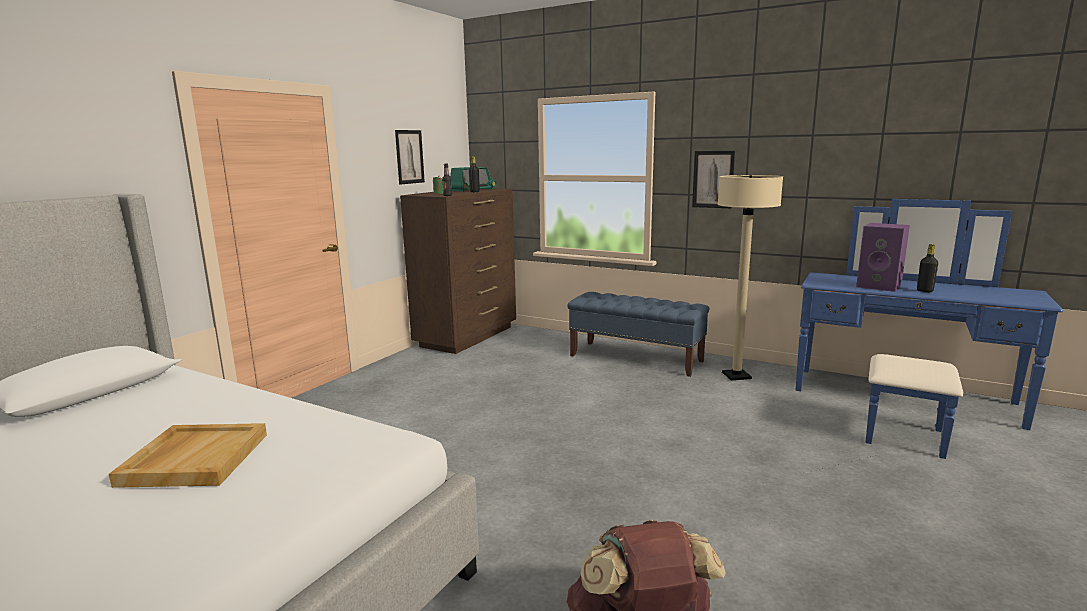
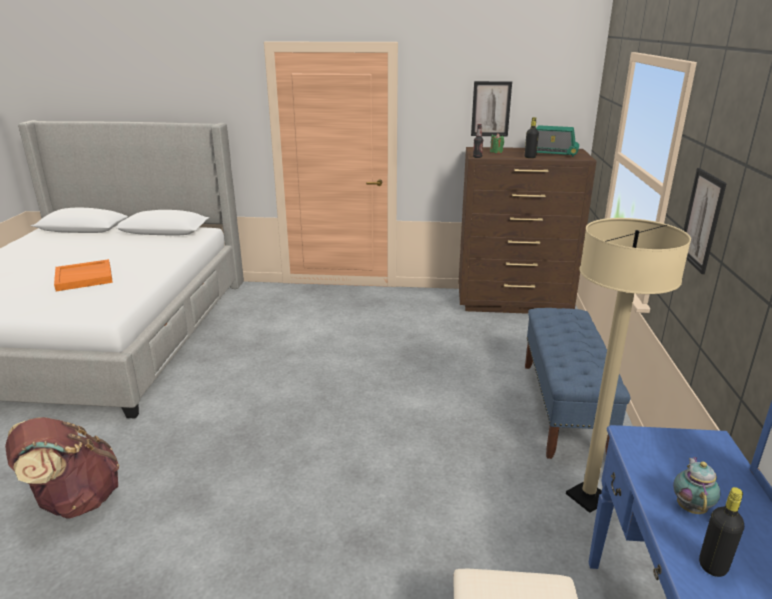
camera: 65 degrees right, 10 degrees up
beige tray [109,423,267,488] -> orange tray [54,259,113,291]
purple speaker [856,223,910,292] -> teapot [673,457,721,514]

